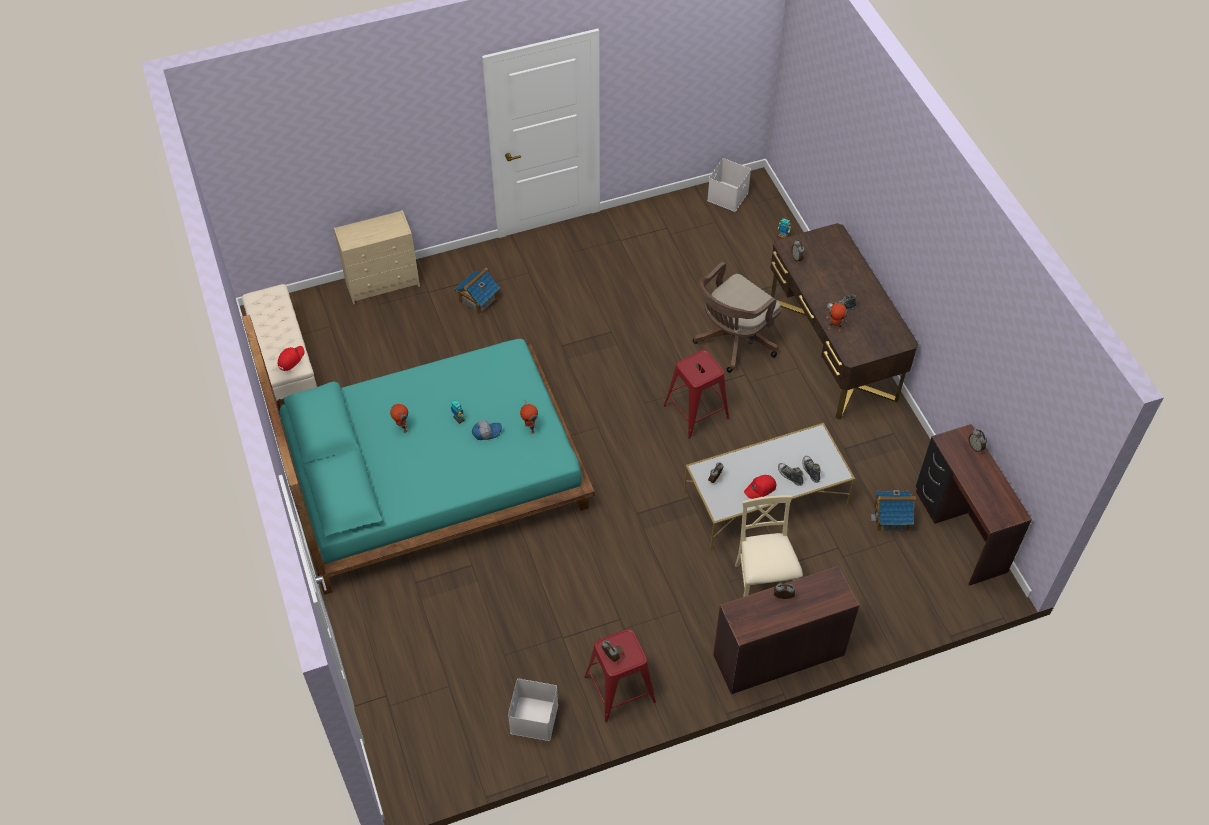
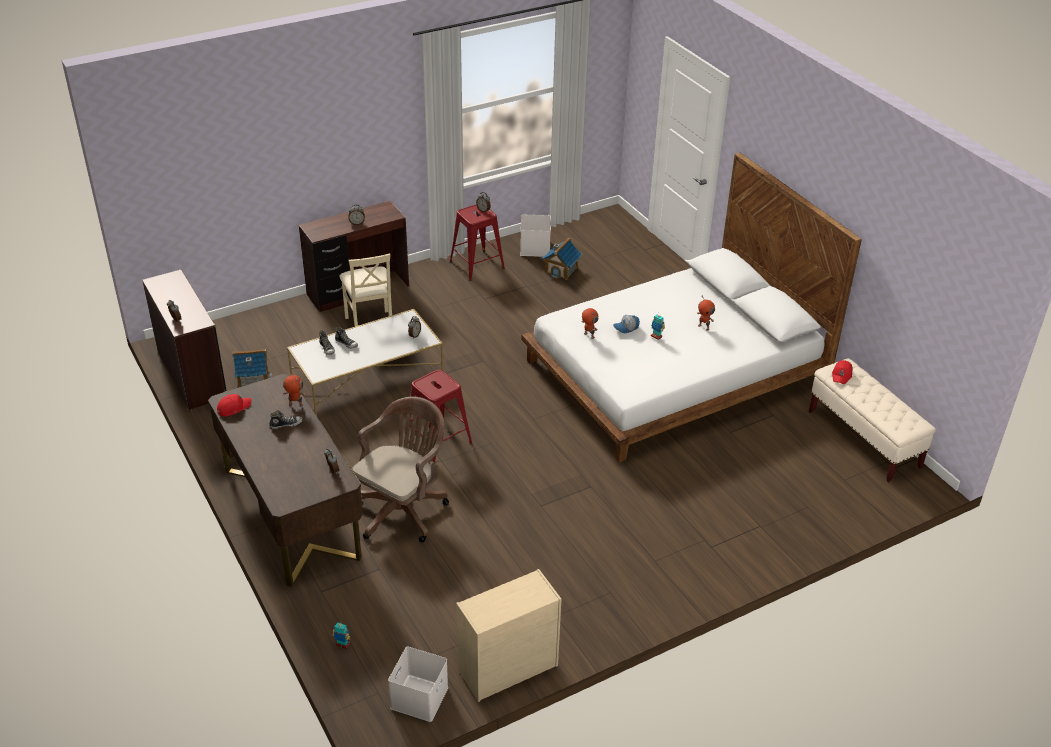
camera: 170 degrees right, 15 degrees down
turquoise bed [242,315,595,595] -> white bed [521,153,862,463]
beige dresser [334,210,420,304] -> beige dresser moved to [456,569,561,702]
toy house [454,267,500,315] -> toy house moved to [542,238,582,280]
red cap [744,475,776,499] -> red cap moved to [217,394,251,416]

